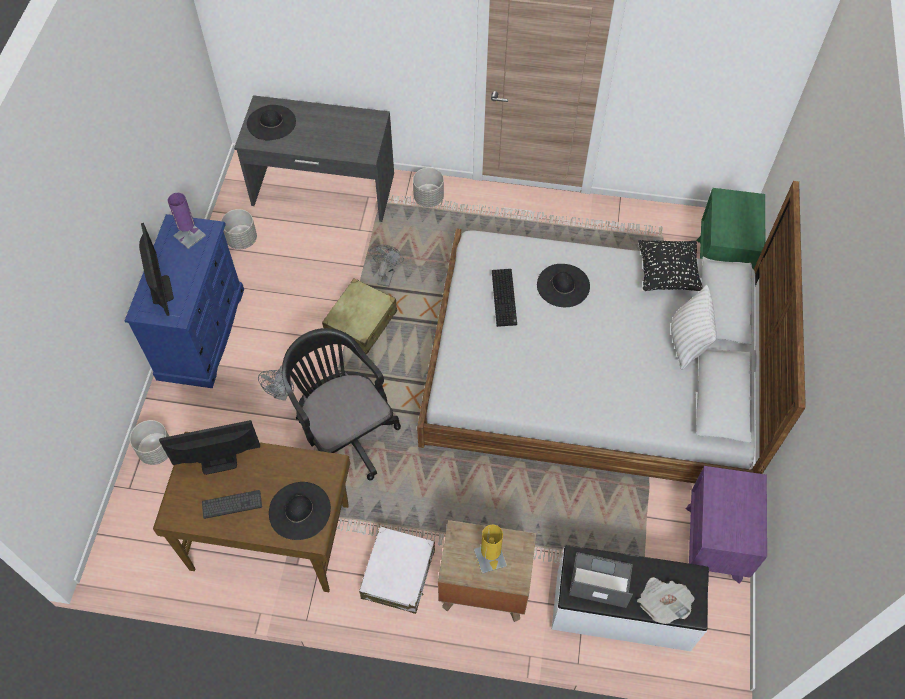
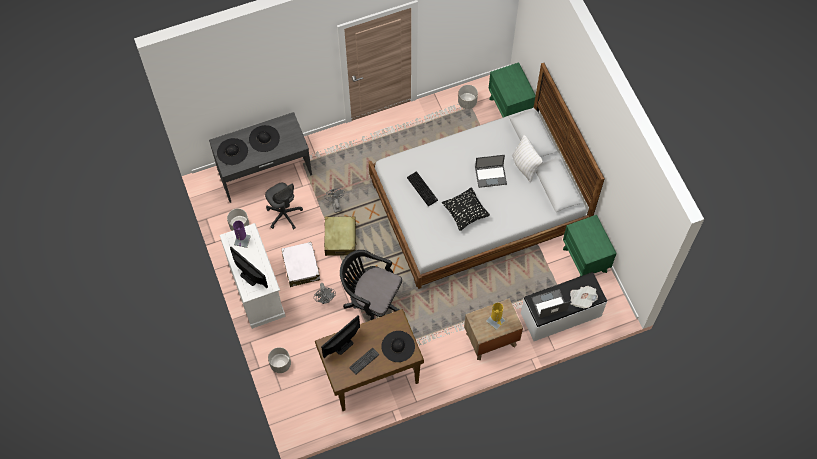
camera: 30 degrees left, 5 degrees up
blue dresser [125,214,244,388] -> white dresser [219,223,286,329]
white suitcase [359,527,435,614] -> white suitcase moved to [281,242,320,287]
grey planter [413,168,444,207] -> grey planter moved to [458,85,478,109]
black hat [537,264,590,307] -> black hat moved to [249,125,280,152]
black pillow [638,240,703,291] -> black pillow moved to [442,187,490,231]
purple nightstand [685,466,767,584] -> green nightstand [563,215,617,276]
none -> grey office chair [265,183,303,229]
none -> laptop [475,155,507,188]

